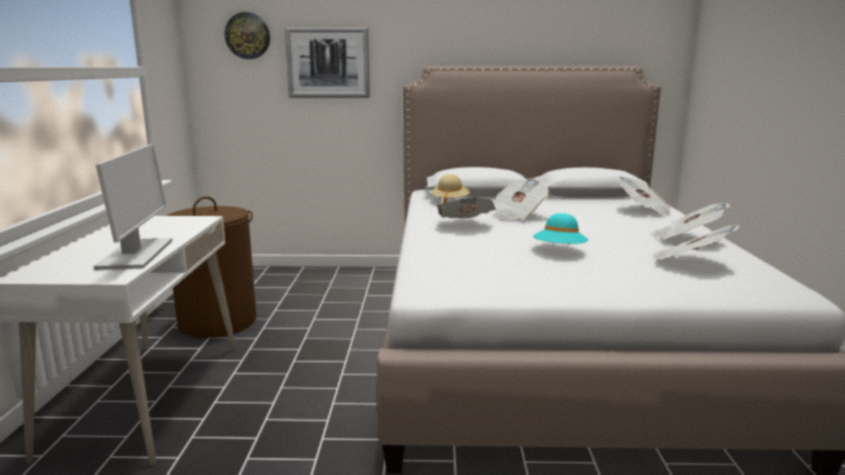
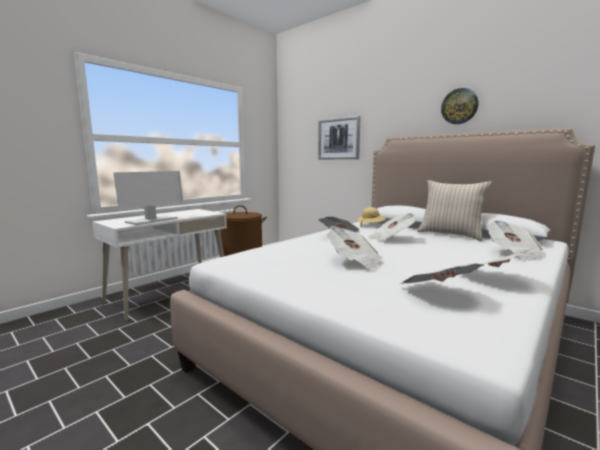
camera: 40 degrees right, 5 degrees down
wall clock [225,12,270,59] -> wall clock moved to [441,88,478,124]
turquoise hat [533,213,588,244] -> newspaper [327,226,382,270]
none -> beige pillow [417,180,492,241]

